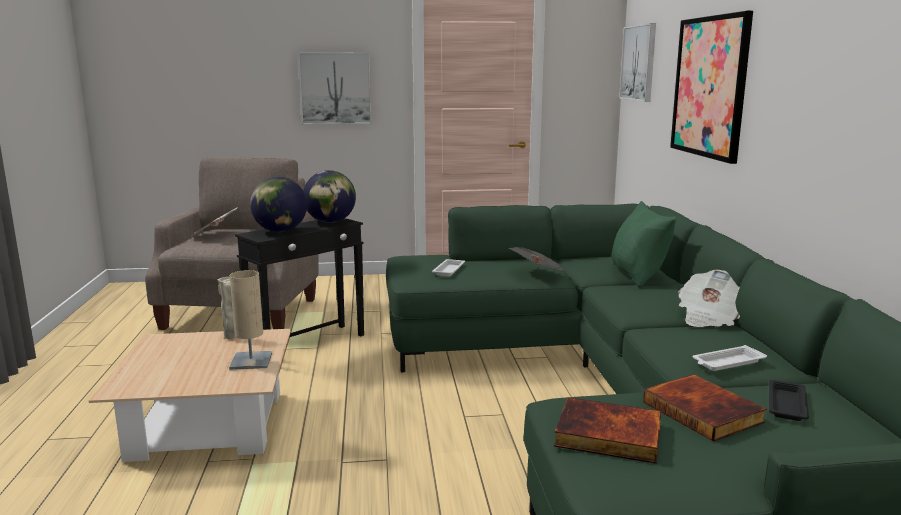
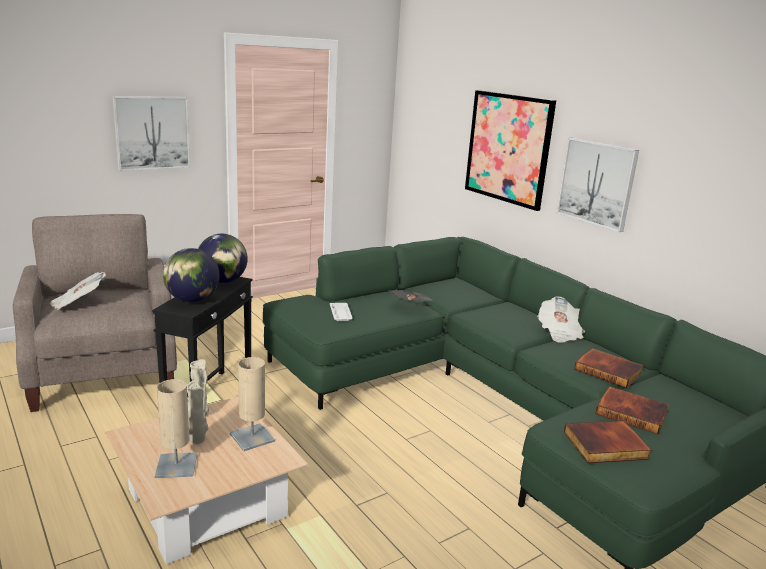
camera: 30 degrees left, 5 degrees up
green pillow [612,201,676,288] -> none
picture [619,23,656,102] -> picture moved to [557,138,639,232]
white tray [692,345,767,371] -> book [574,348,644,388]
black tray [769,380,809,421] -> none
none -> beige table lamp [155,379,197,478]
none -> beige vase [187,380,208,444]

